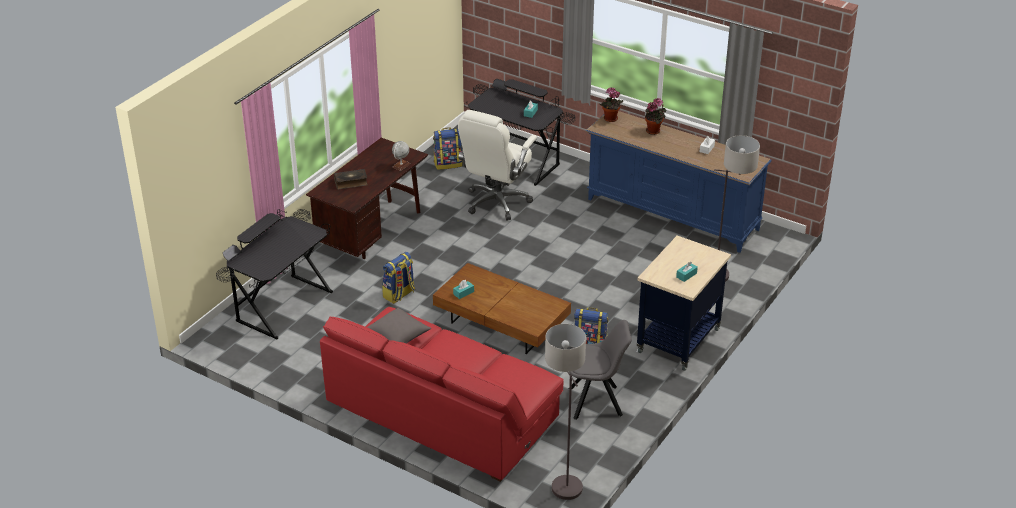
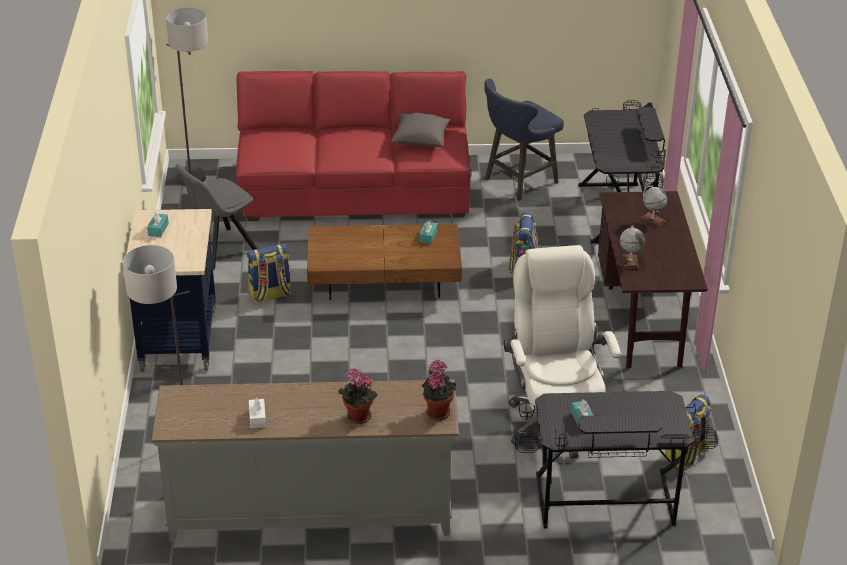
camera: 145 degrees right, 0 degrees up
book [334,169,368,190] -> globe [640,186,667,228]
blue cabinet [585,111,772,253] -> grey cabinet [151,380,459,543]
none -> blue stool [485,78,564,201]

